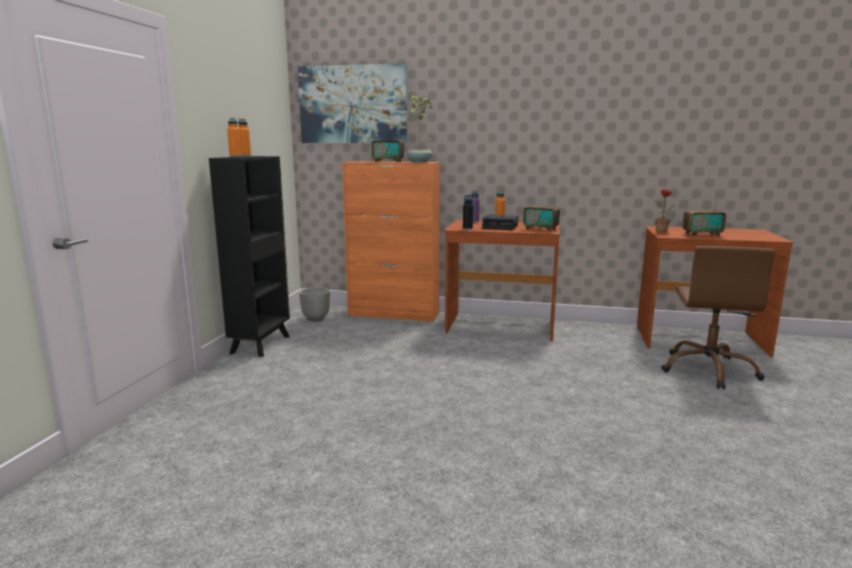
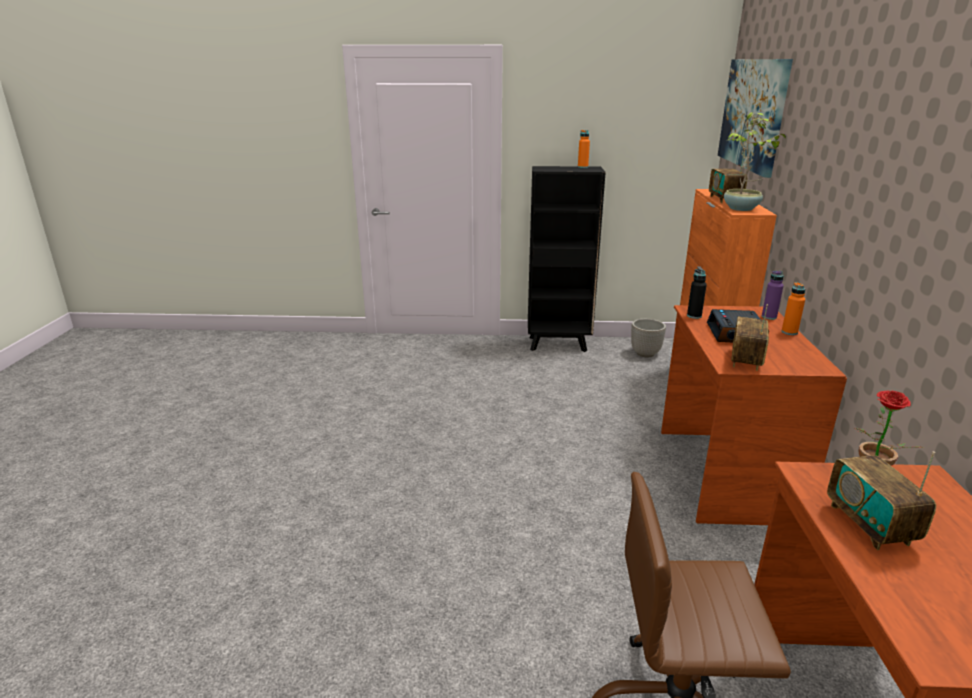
camera: 80 degrees right, 10 degrees up
orange bottle [227,118,241,157] -> none

